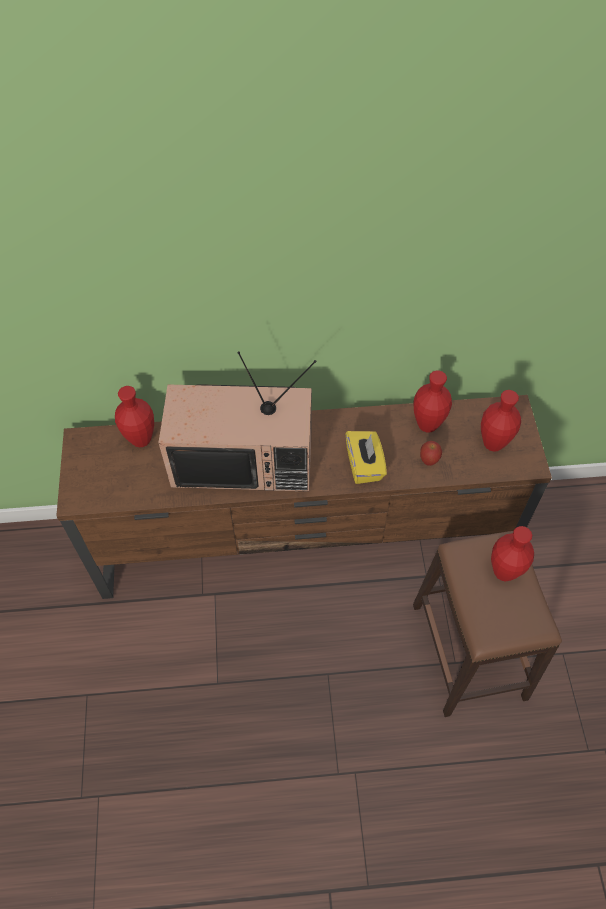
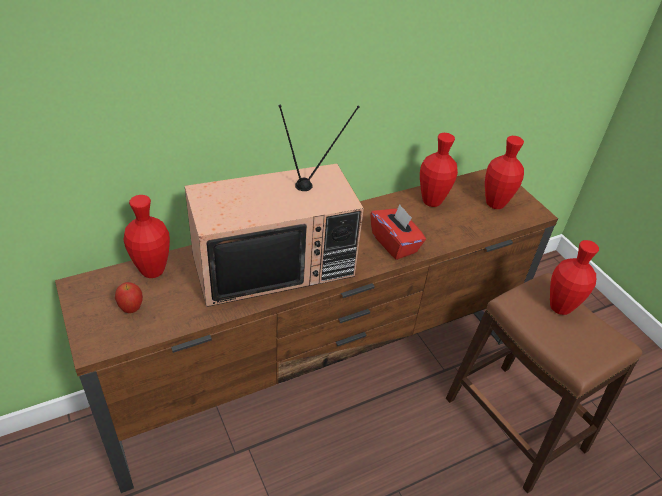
camera: 25 degrees left, 15 degrees down
yellow tissue box [345,431,387,484] -> red tissue box [370,205,426,260]
apple [420,441,442,466] -> apple moved to [115,282,143,313]

